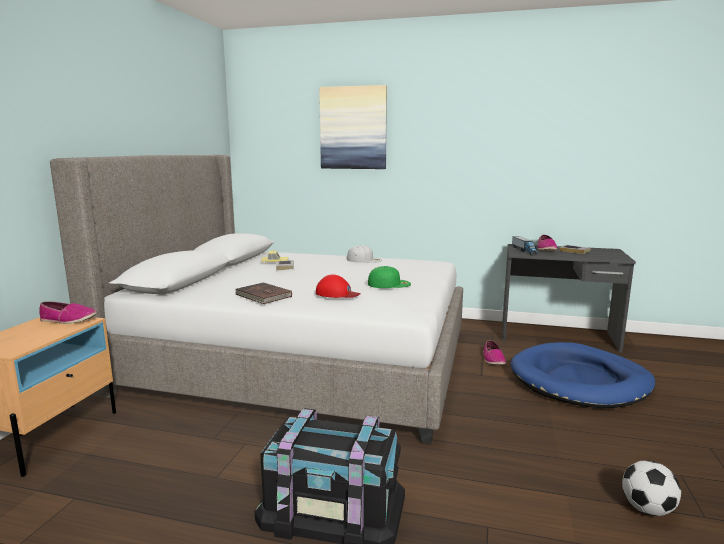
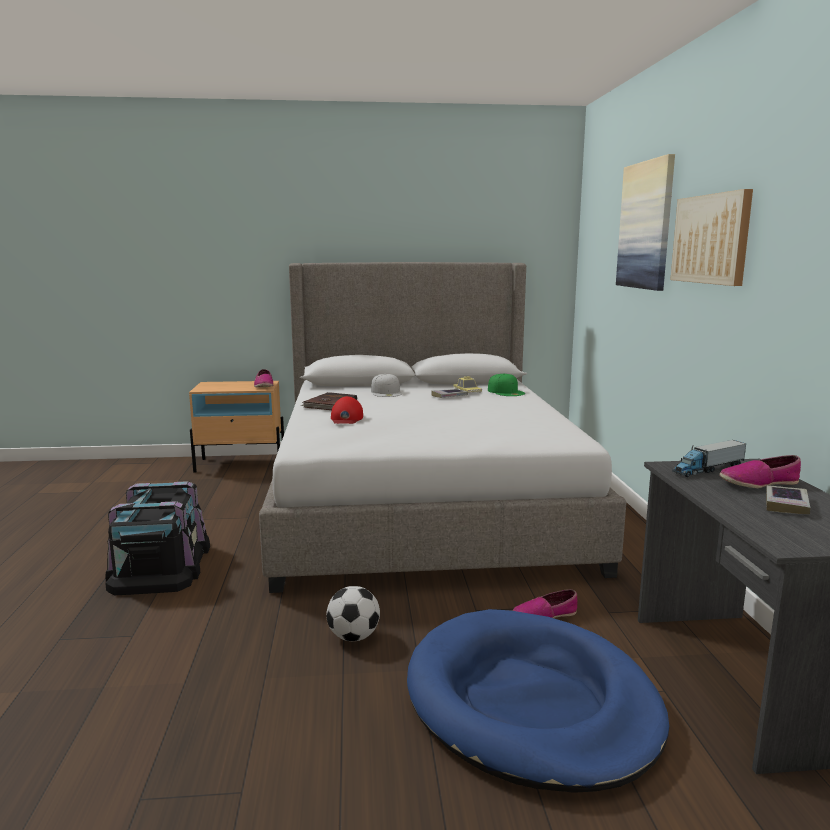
camera: 70 degrees right, 0 degrees up
white cap [347,245,382,263] -> white cap moved to [371,374,402,397]
green cap [368,266,411,288] -> green cap moved to [488,373,525,396]
football [622,460,681,516] -> football moved to [326,586,380,641]
none -> picture [670,189,753,286]

